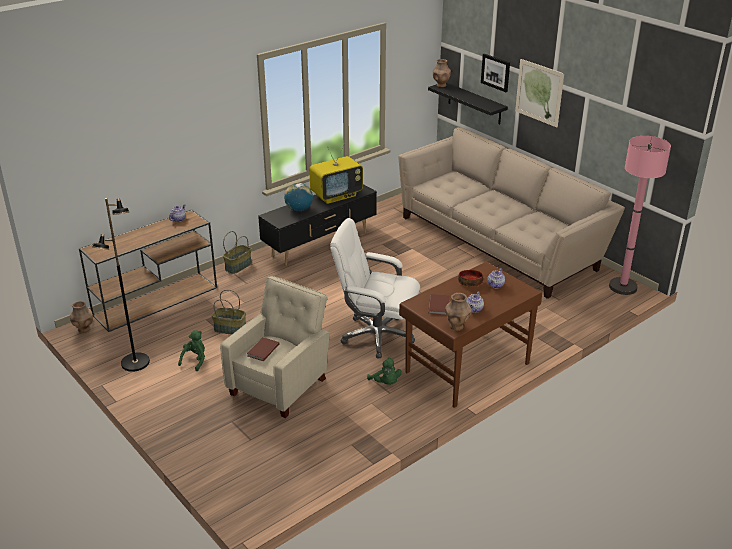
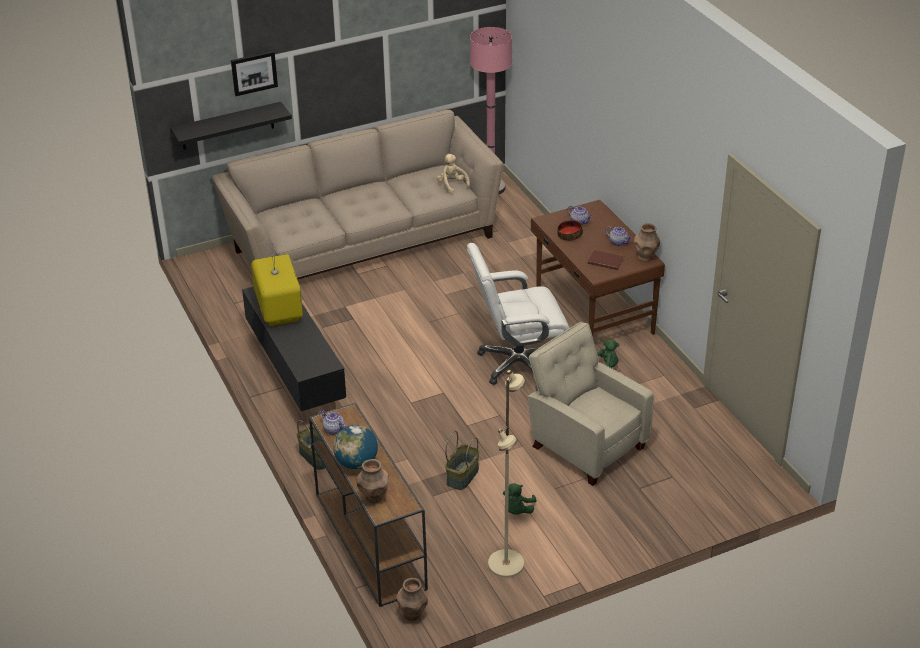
camera: 75 degrees left, 5 degrees up
black floor lamp [92,198,150,372] -> beige floor lamp [488,370,526,578]
green plush toy [178,330,205,371] -> green plush toy turned 105 degrees counterclockwise [503,483,537,515]
brown book [247,337,280,361] -> none
globe [284,183,313,211] -> globe moved to [333,425,378,469]
white office chair [330,218,420,358] -> white office chair turned 45 degrees clockwise [467,243,569,385]
brown vase [433,59,451,87] -> brown vase moved to [357,459,388,503]
picture [515,59,564,127] -> none
none -> beige plush toy [436,154,470,194]

